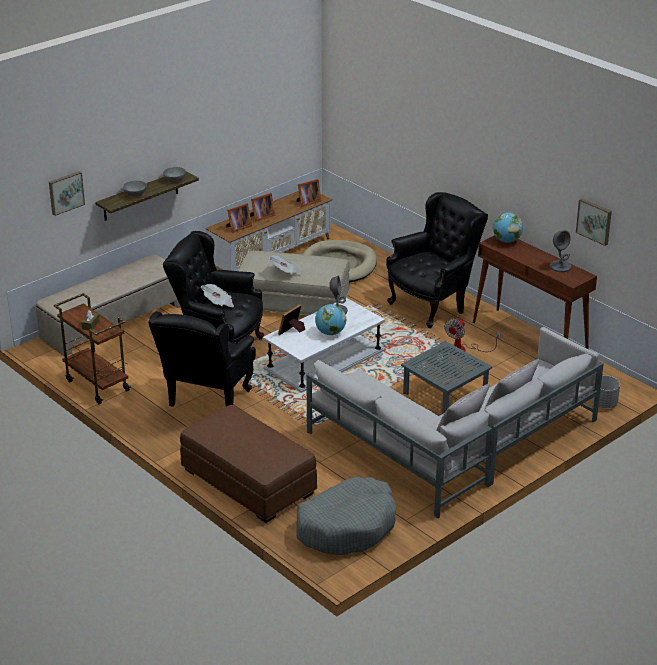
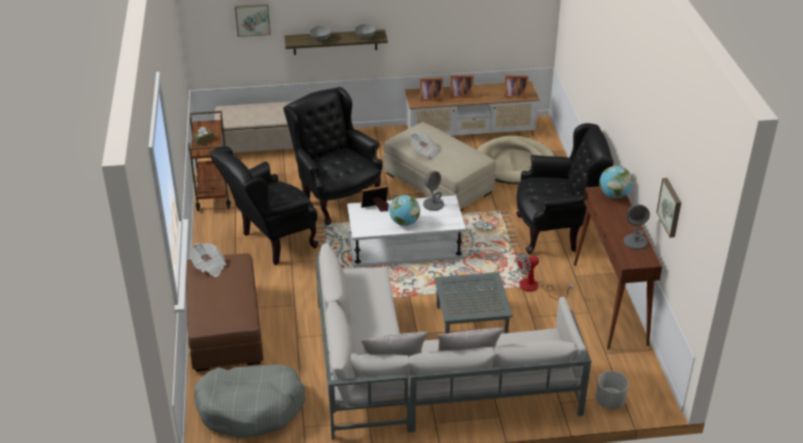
camera: 35 degrees right, 5 degrees up
newspaper [201,284,234,307] -> newspaper moved to [190,243,227,277]

